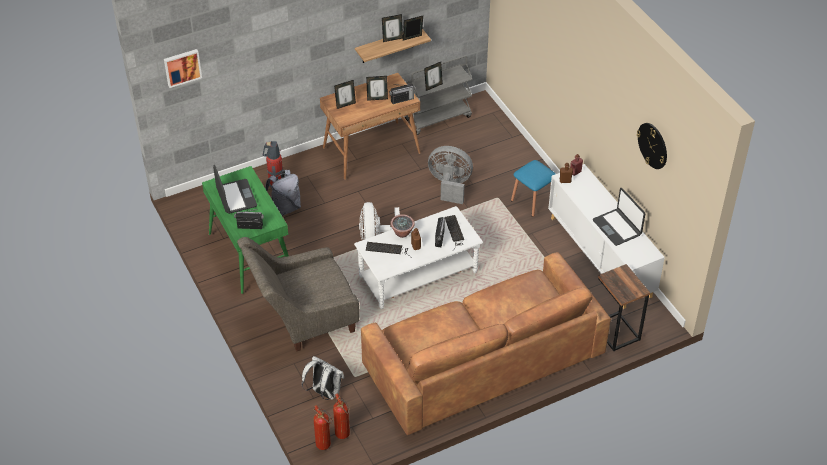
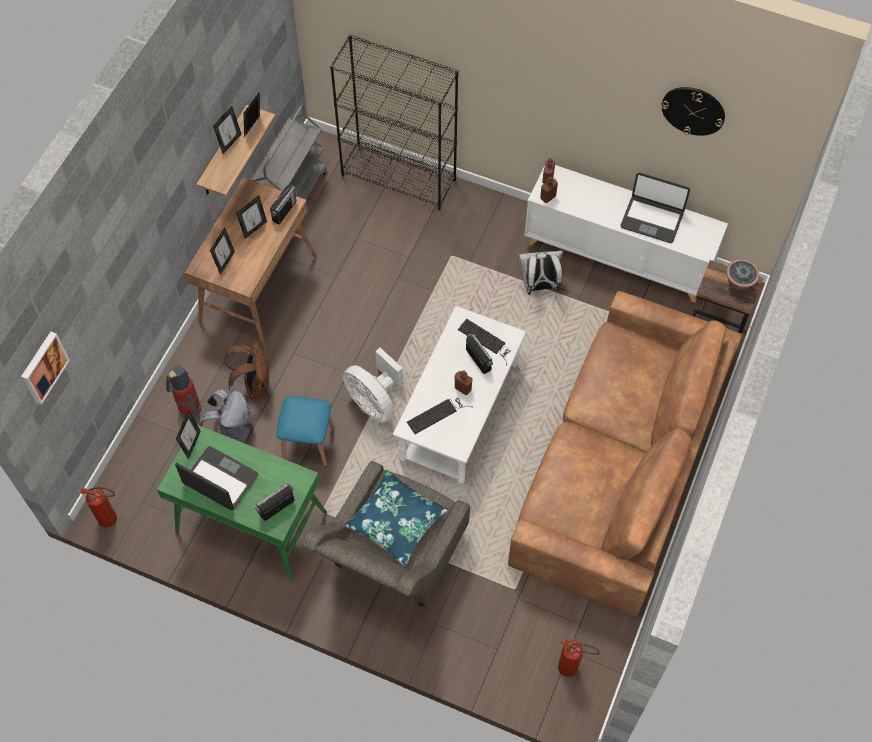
camera: 40 degrees left, 15 degrees up
white backpack [302,356,344,400] -> white backpack moved to [518,251,563,295]
fire extinguisher [314,405,332,450] -> fire extinguisher moved to [80,487,117,528]
potted plant [390,214,415,238] -> potted plant moved to [726,259,759,291]
picture frame [424,62,443,91] -> picture frame moved to [176,410,201,459]
grey fan [428,146,473,204] -> none
blue stool [511,160,556,217] -> blue stool moved to [277,396,335,467]
none -> brown backpack [224,341,269,399]
none -> black bookcase [330,34,459,210]
none -> blue pillow [346,470,448,567]

